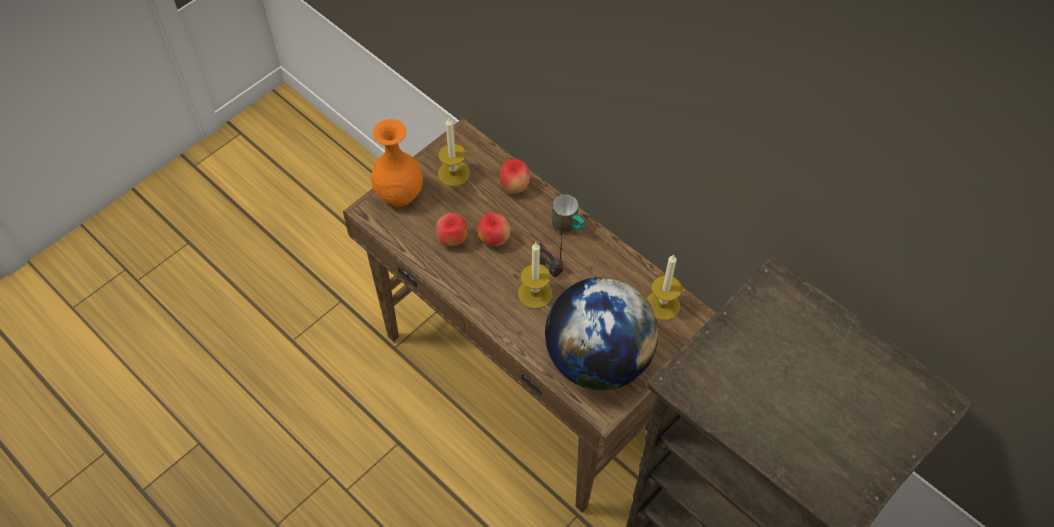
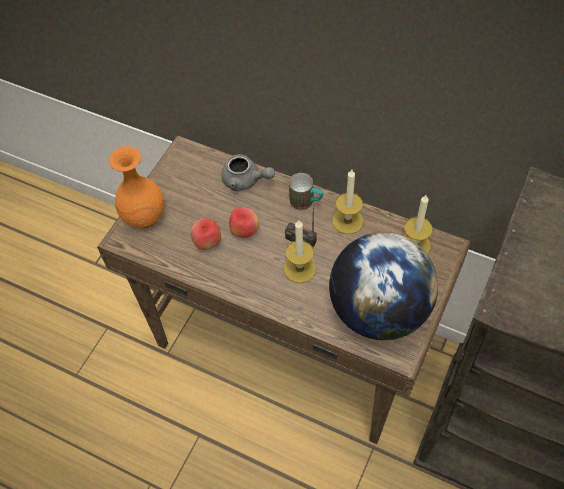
camera: 15 degrees left, 0 degrees up
candle [438,118,470,187] -> candle moved to [332,170,363,234]
apple [500,159,530,193] -> grey teapot [221,154,275,191]

